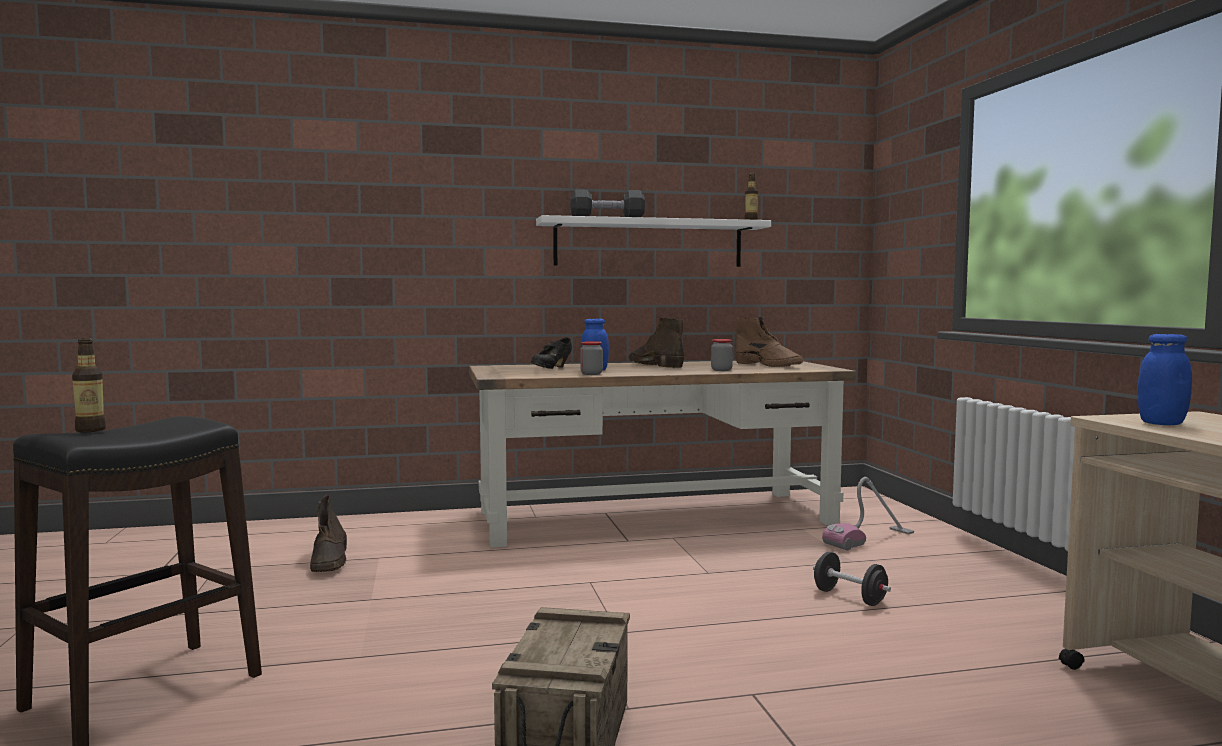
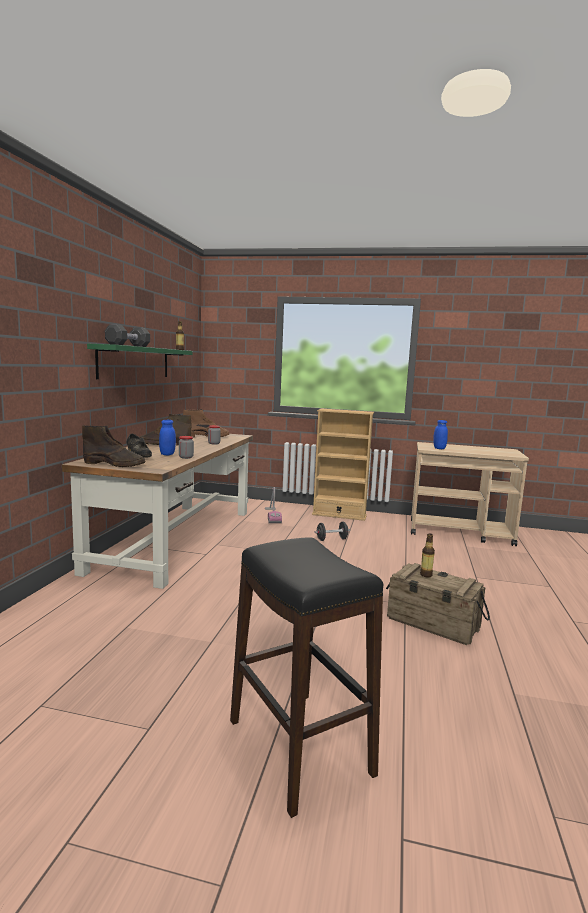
camera: 65 degrees left, 5 degrees up
bottle [72,338,106,432] -> bottle moved to [420,533,435,577]
brown boot [310,495,347,572] -> brown boot moved to [82,425,145,467]
white shelf [536,215,771,267] -> green shelf [87,344,192,379]
none -> beige bookcase [312,409,374,521]

